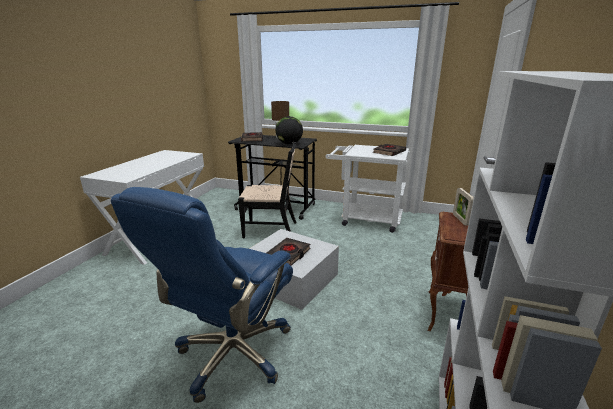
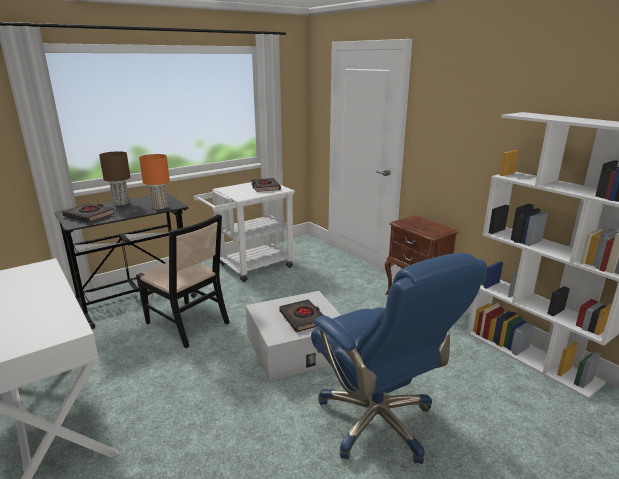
camera: 55 degrees left, 0 degrees up
chair [238,142,296,239] -> chair turned 90 degrees clockwise [136,214,230,348]
globe [276,116,303,144] -> orange table lamp [139,154,170,209]
picture frame [453,188,474,226] -> none

